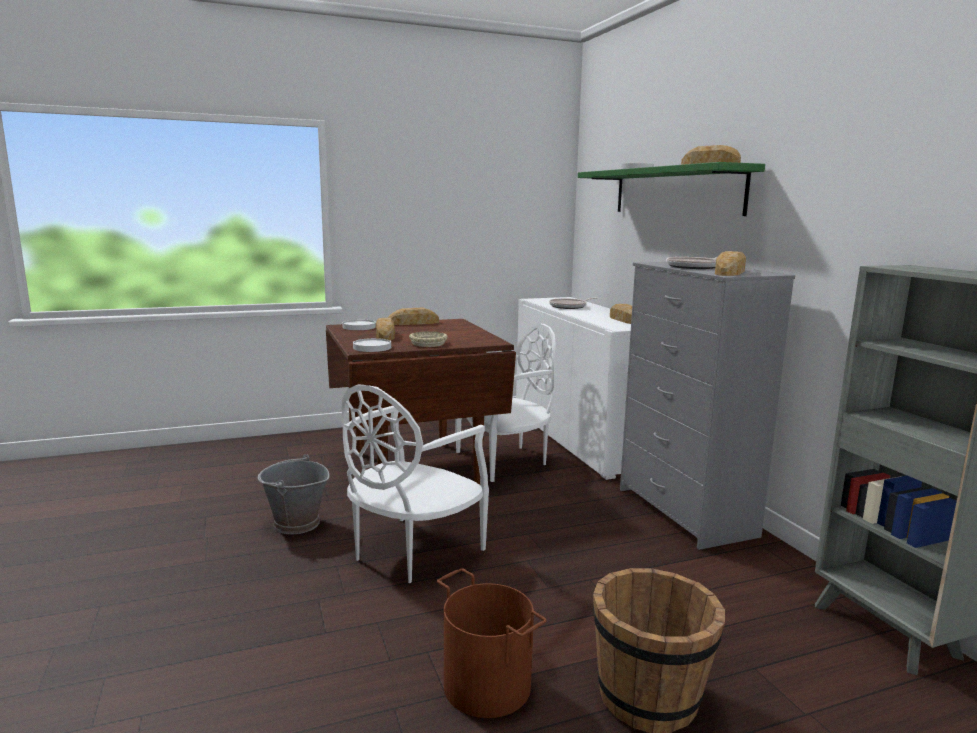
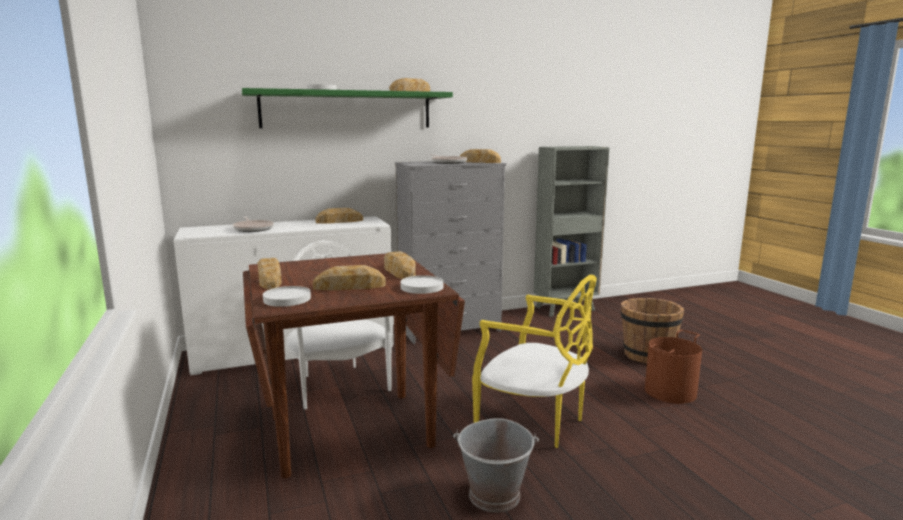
camera: 90 degrees left, 0 degrees up
white chair [342,384,489,583] -> yellow chair [472,275,597,448]
beige bowl [409,331,447,347] -> bread [384,251,416,279]

